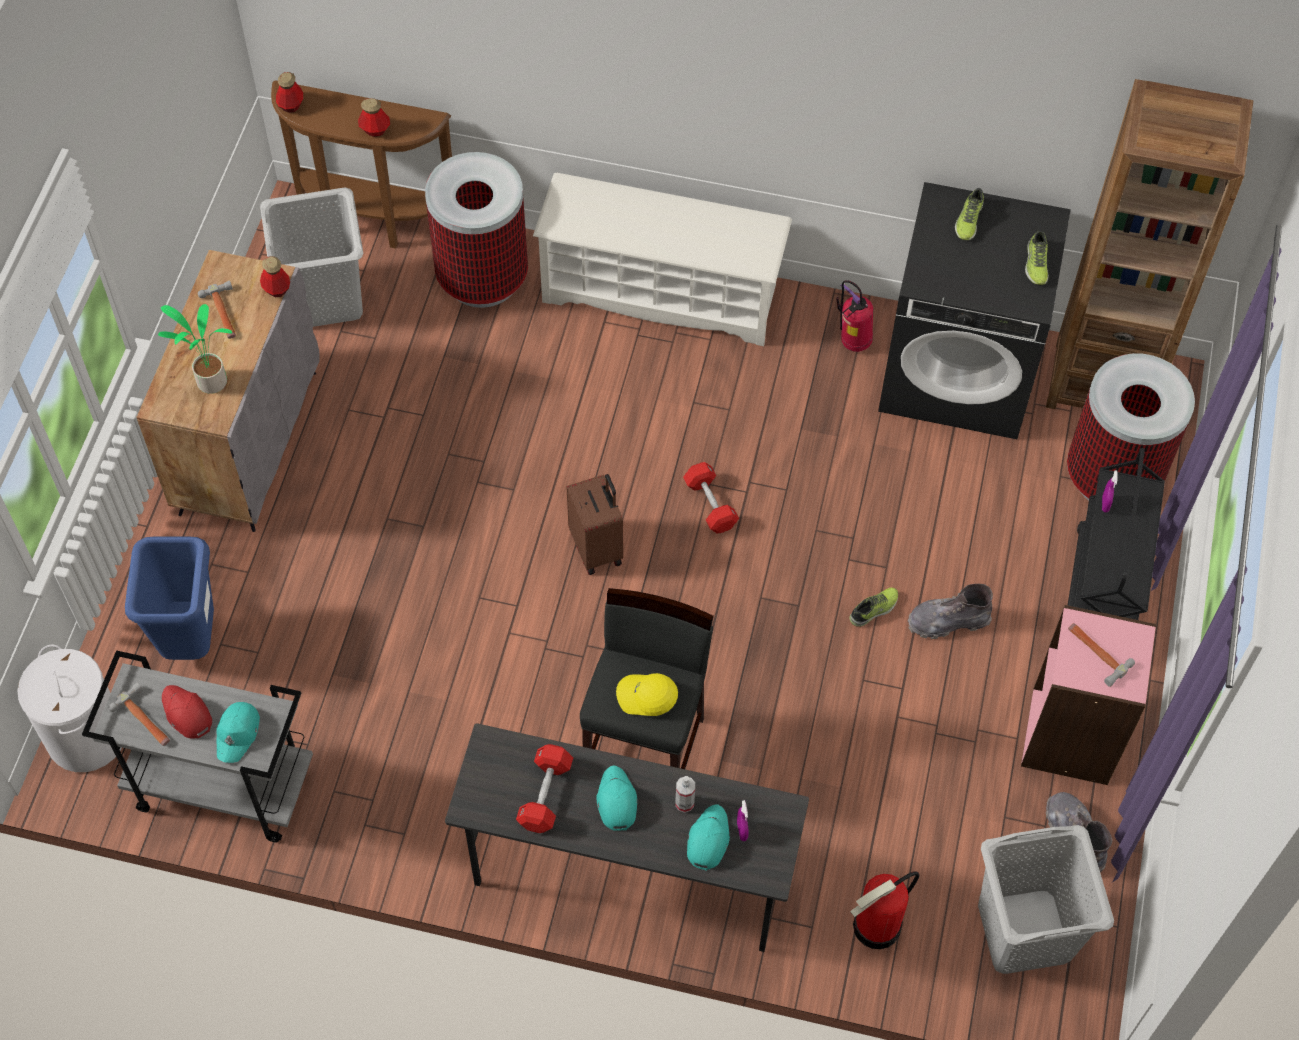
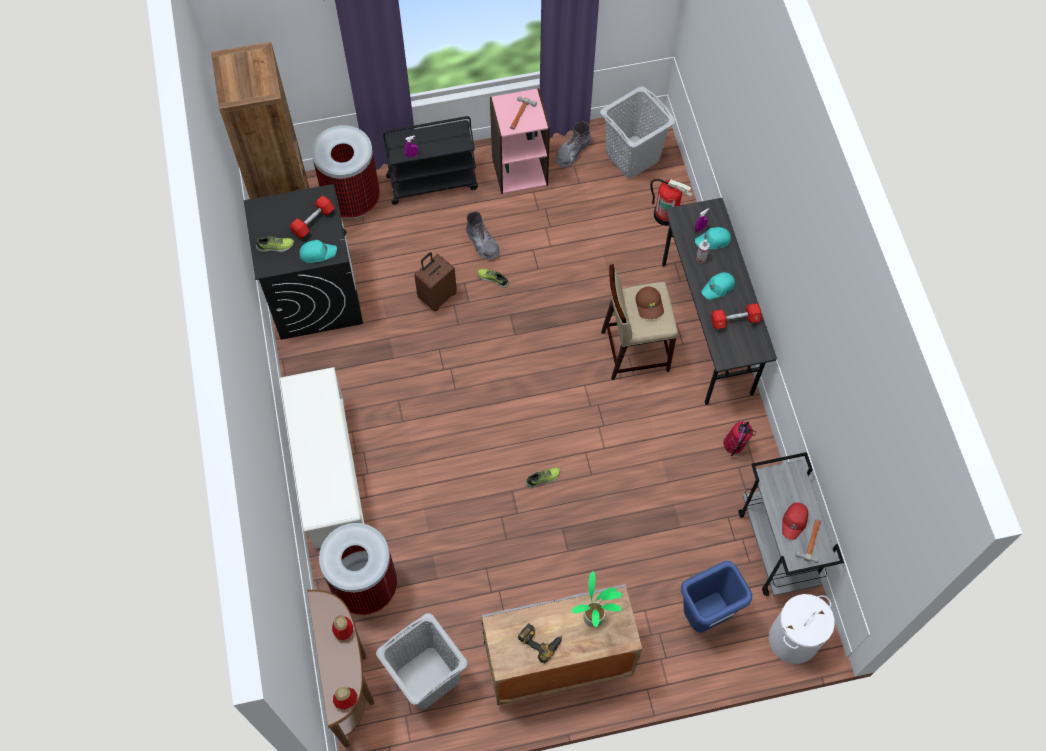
camera: 115 degrees left, 5 degrees up
hammer [198,280,236,339] -> power drill [518,623,562,664]
turquoise cap [216,702,260,763] -> turquoise cap moved to [300,240,337,263]
bottle [260,256,290,297] -> none
brown suitcase [567,474,623,575] -> brown suitcase moved to [414,252,457,311]
black stool [580,588,714,769] -> beige stool [601,264,678,380]
yellow cap [616,673,678,716] -> brown cap [636,287,664,319]
red dumbbell [683,462,739,534] -> red dumbbell moved to [289,195,335,239]
fire extinguisher [836,280,873,352] -> fire extinguisher moved to [723,421,756,456]
shoe [1025,230,1048,285] -> shoe moved to [526,467,560,488]

